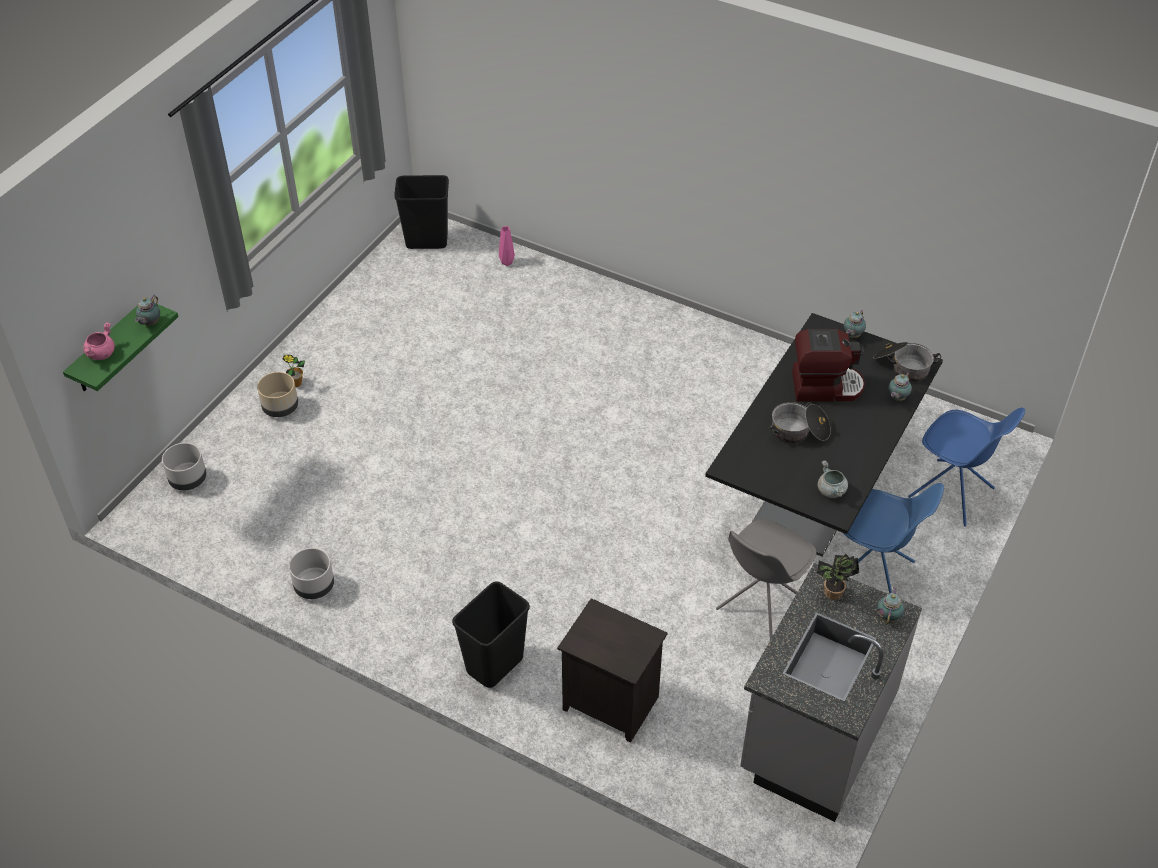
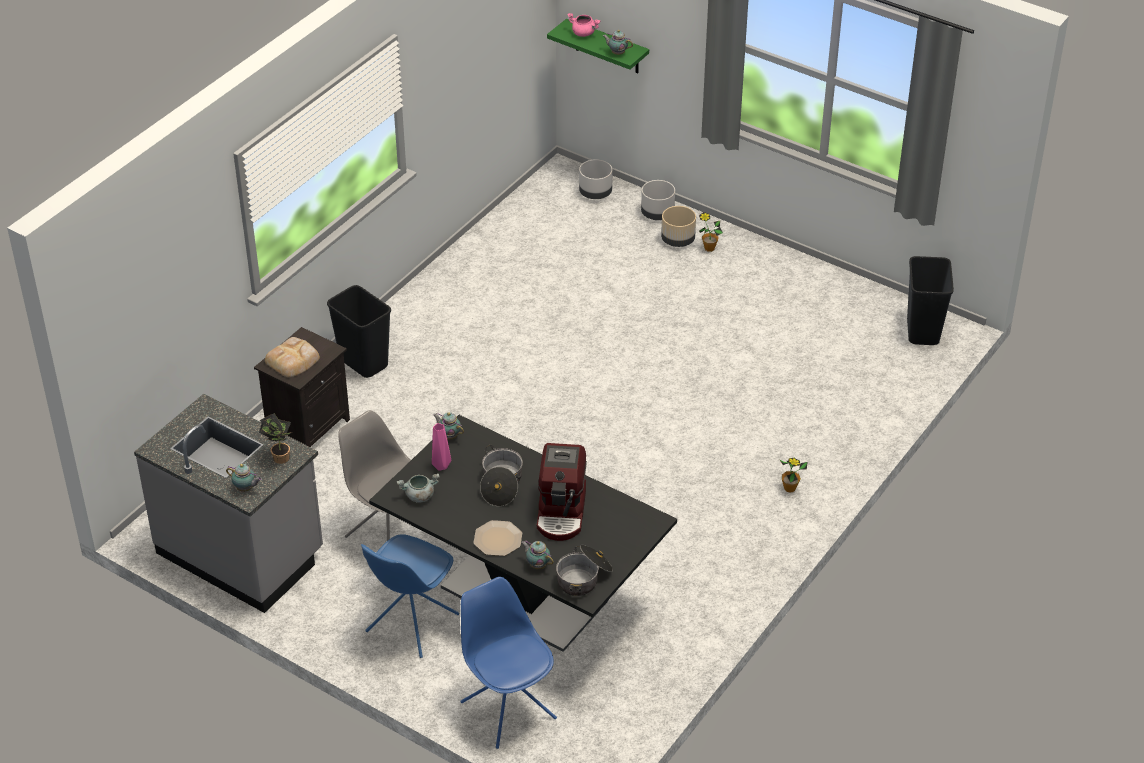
camera: 95 degrees right, 5 degrees down
grey planter [289,548,334,599] -> grey planter moved to [641,180,675,220]
pink vase [499,226,515,266] -> pink vase moved to [432,423,451,471]
teapot [844,310,866,338] -> teapot moved to [433,412,464,440]
blue chair [908,408,1025,526] -> blue chair turned 105 degrees clockwise [460,577,557,749]
none -> bread [265,337,320,377]
none -> plate [473,520,522,556]
none -> potted plant [779,458,807,493]

